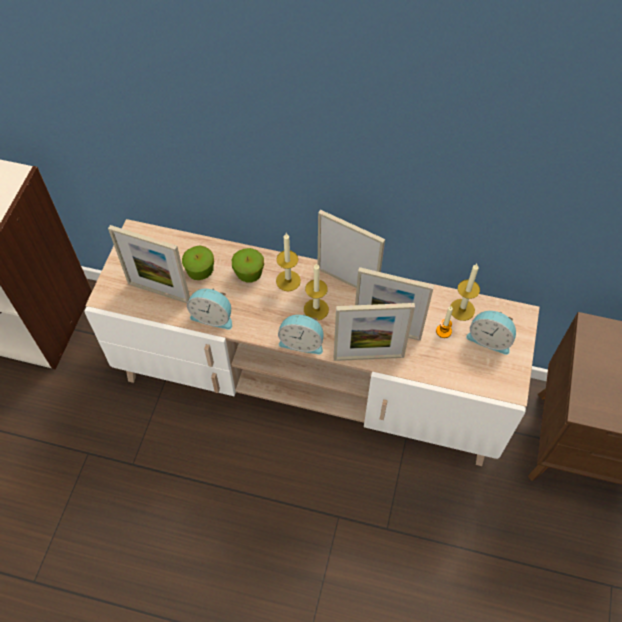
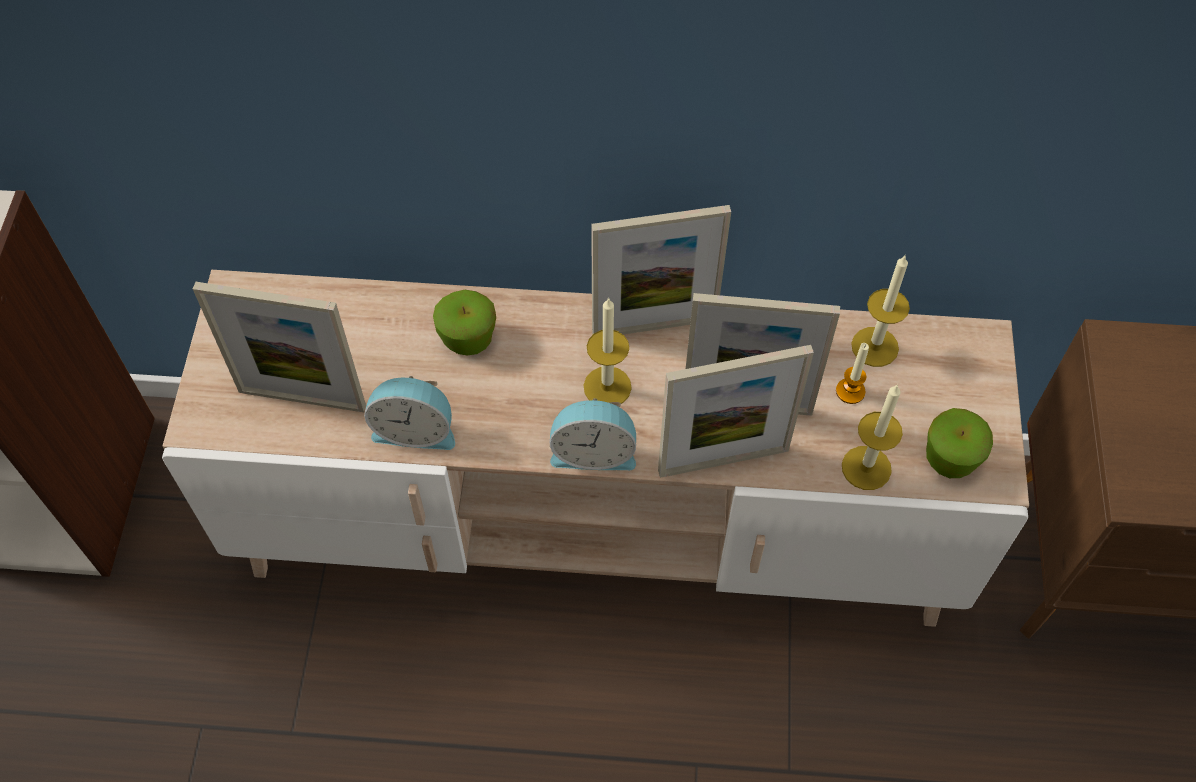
camera: 10 degrees left, 0 degrees up
apple [182,245,214,280] -> apple moved to [926,408,993,478]
candle [276,233,301,291] -> candle moved to [842,384,903,490]
picture frame [318,210,385,288] -> picture frame turned 150 degrees clockwise [591,205,731,334]
alarm clock [466,311,516,355] -> none

